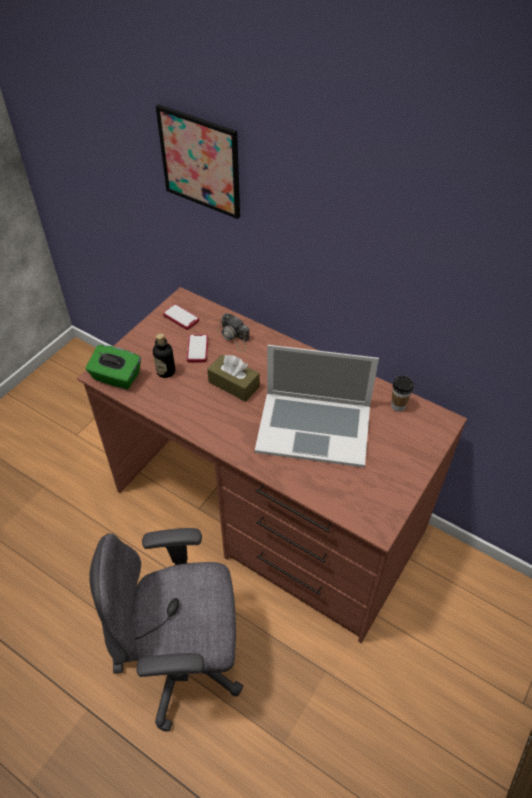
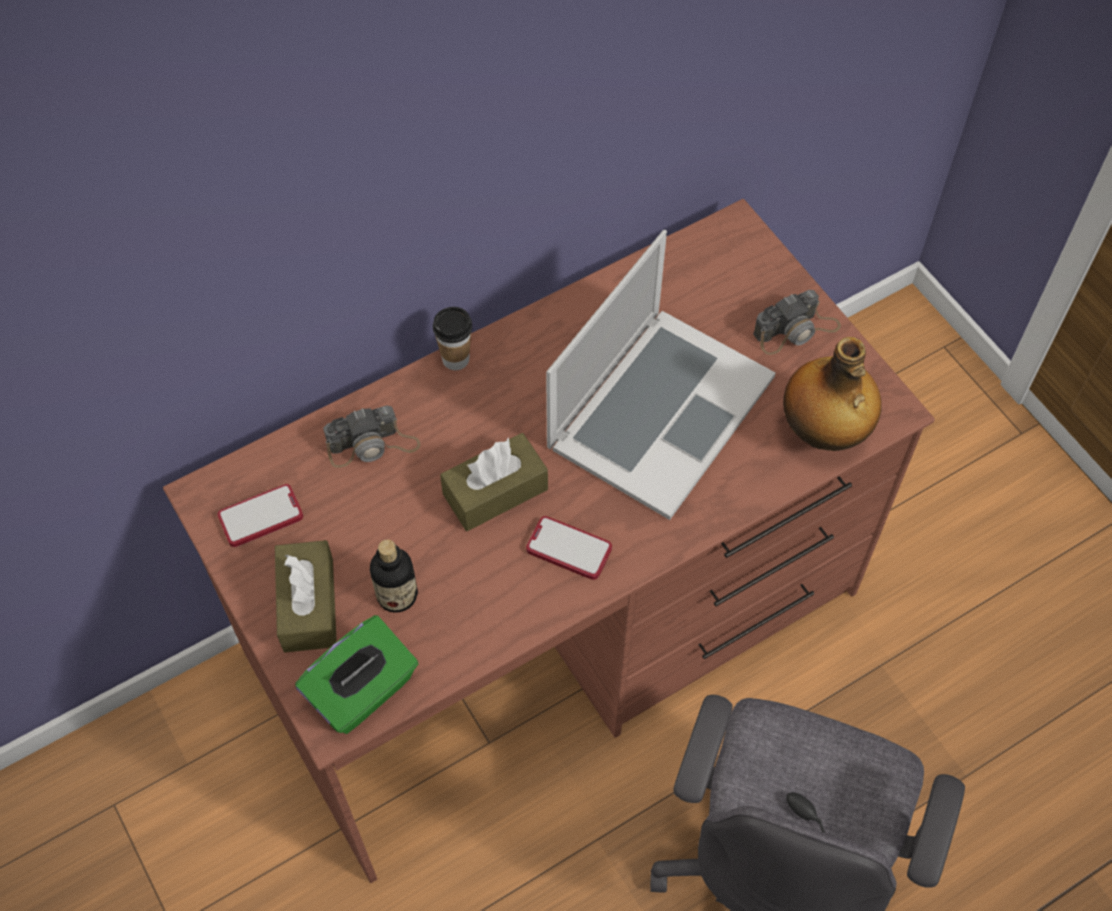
camera: 65 degrees left, 10 degrees up
picture [156,104,240,219] -> none
phone [187,334,208,362] -> phone moved to [526,516,612,580]
cup [391,376,414,412] -> cup moved to [433,307,472,370]
none -> brown tissue box [275,540,337,653]
none -> camera [753,290,841,355]
none -> bottle [783,337,882,451]

